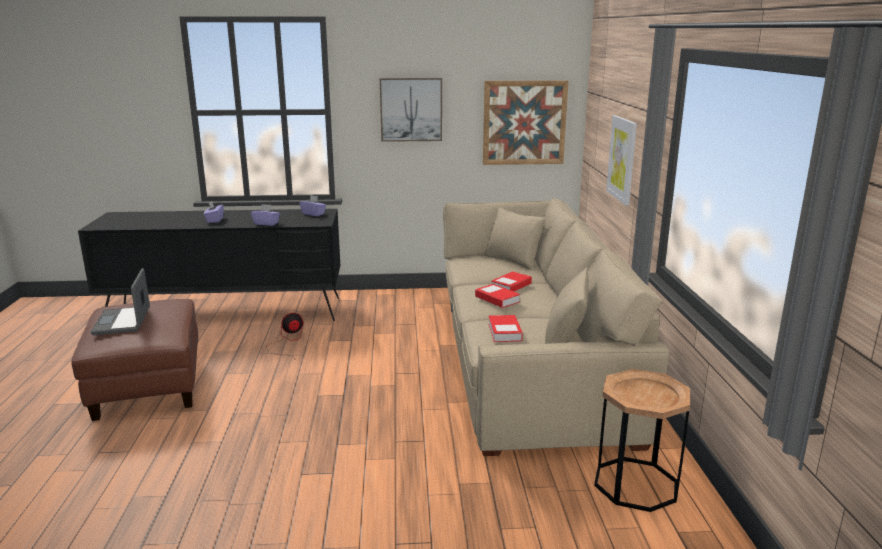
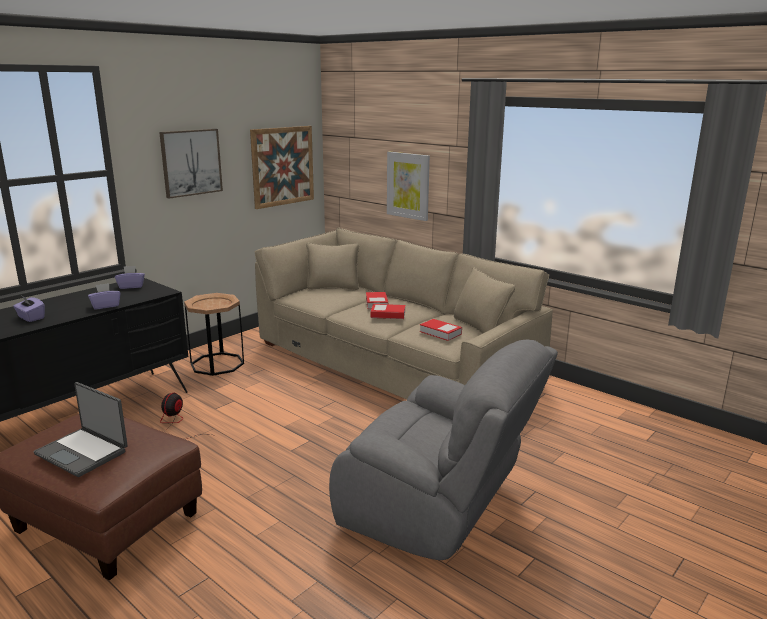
camera: 45 degrees left, 0 degrees up
brown side table [594,369,690,512] -> brown side table moved to [184,293,244,376]
none -> grey armchair [329,340,558,560]

